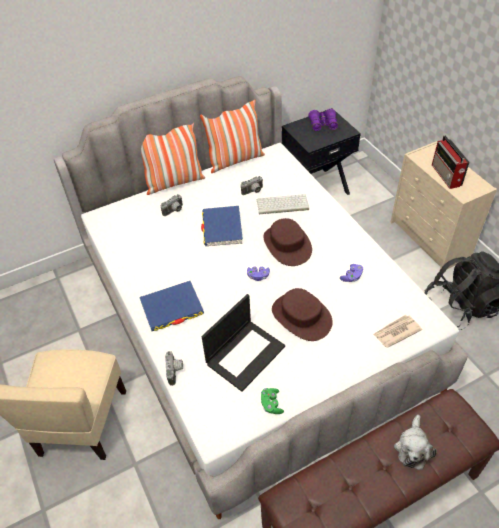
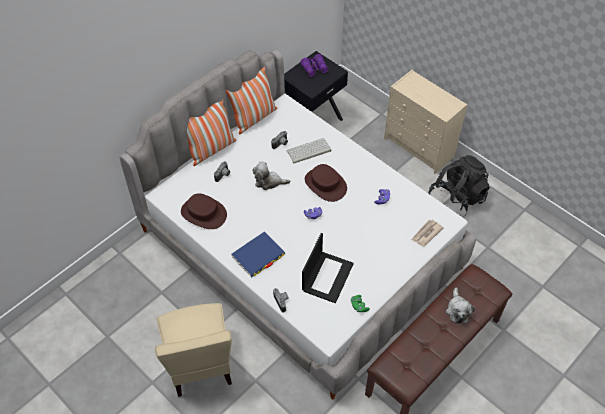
camera: 20 degrees left, 5 degrees up
blue book [201,206,243,246] -> plush toy [253,162,290,190]
brown hat [272,288,333,341] -> brown hat moved to [181,193,227,229]
radio [432,135,470,189] -> none

